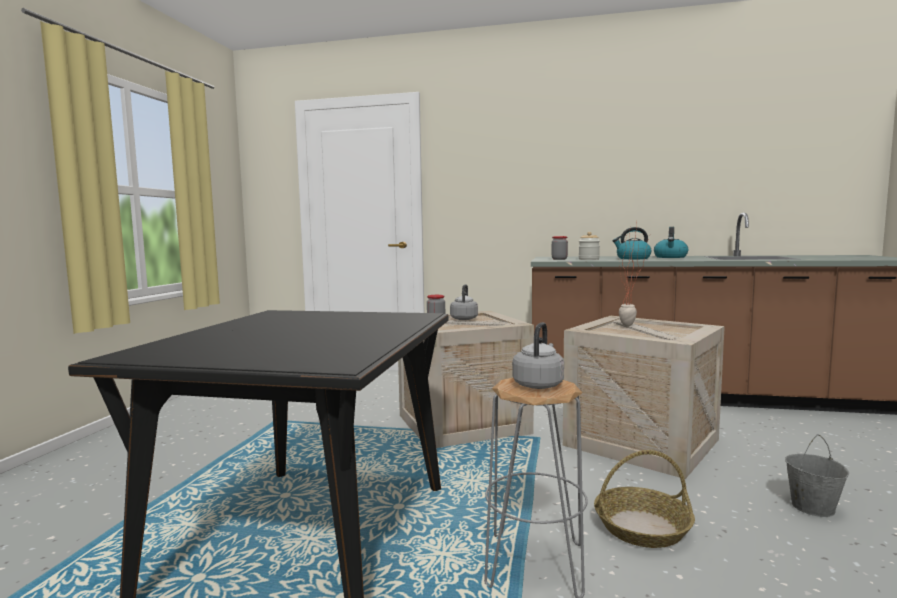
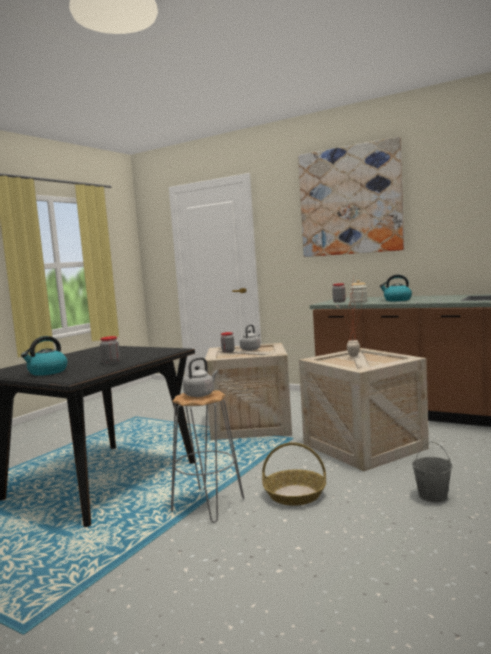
camera: 20 degrees right, 0 degrees up
kettle [654,227,688,258] -> kettle moved to [21,336,67,376]
none -> jar [100,336,120,364]
none -> picture [298,136,404,257]

